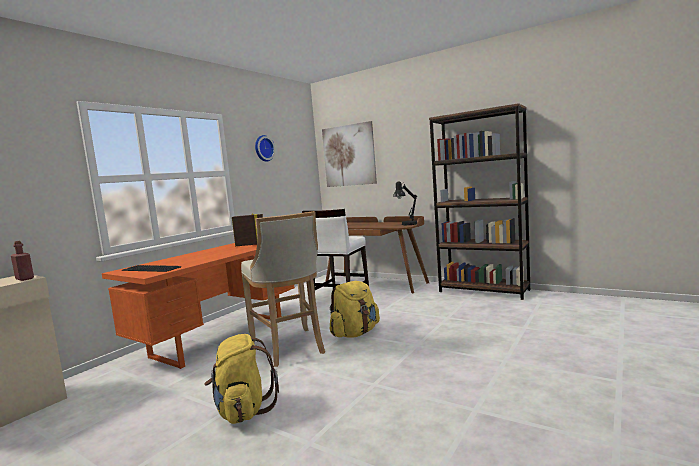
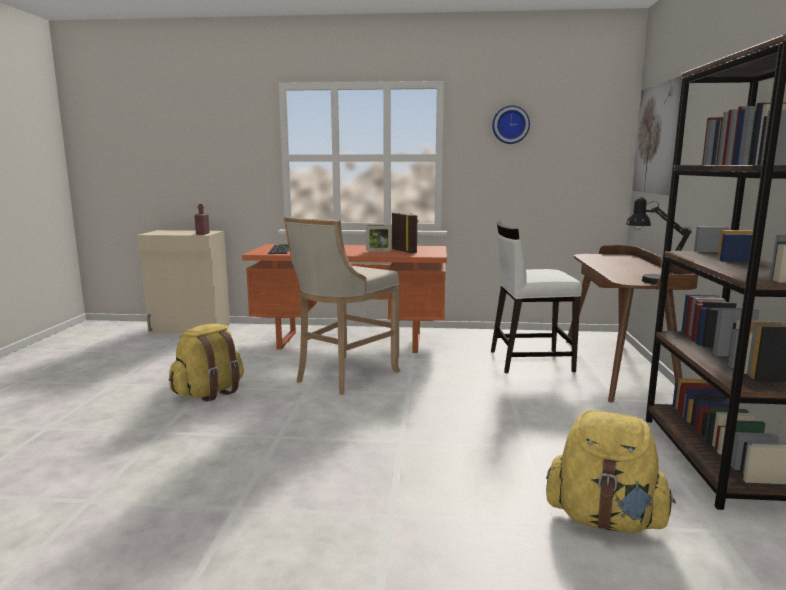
camera: 60 degrees right, 5 degrees up
yellow backpack [330,281,380,338] -> yellow backpack moved to [546,410,676,533]
none -> picture frame [366,225,392,252]

